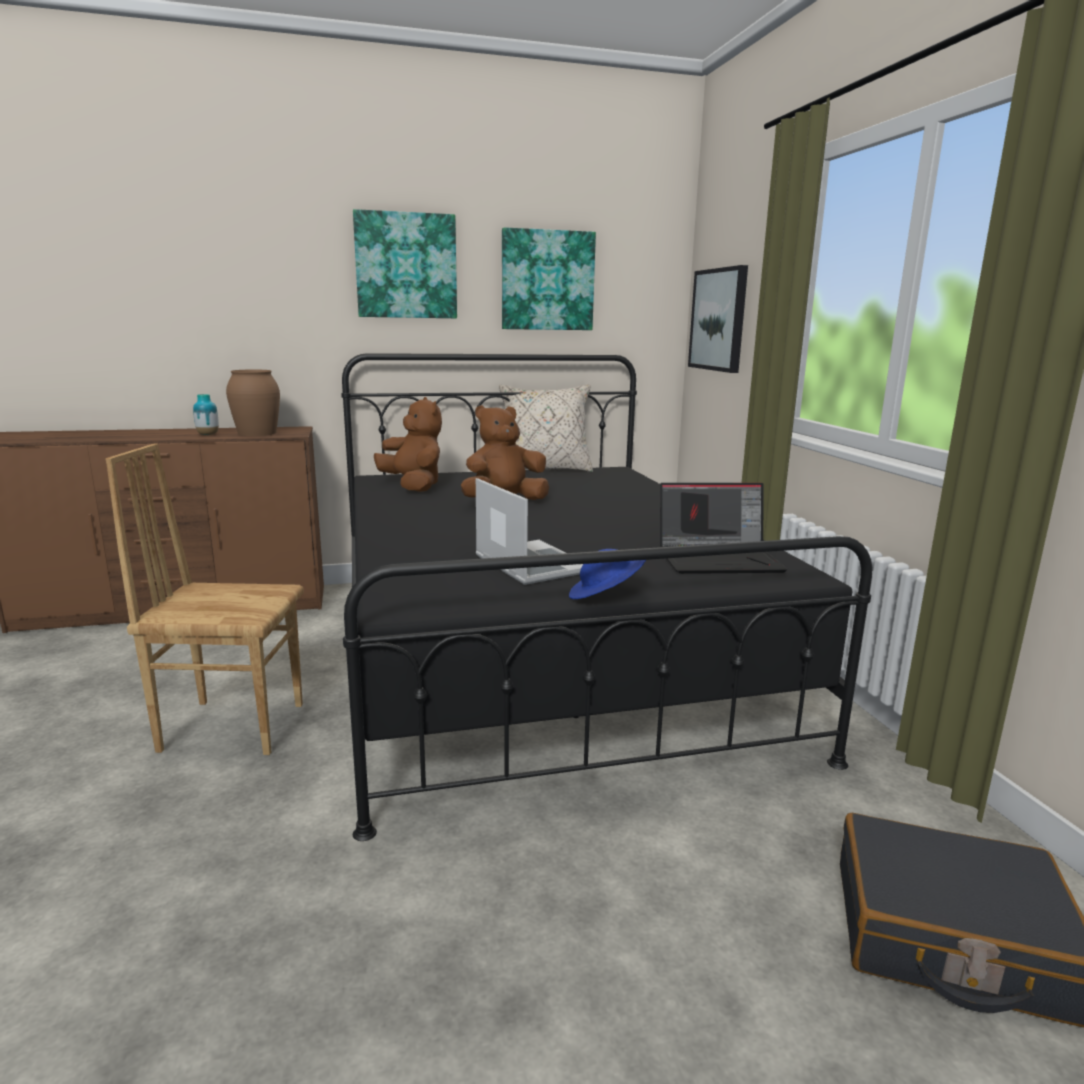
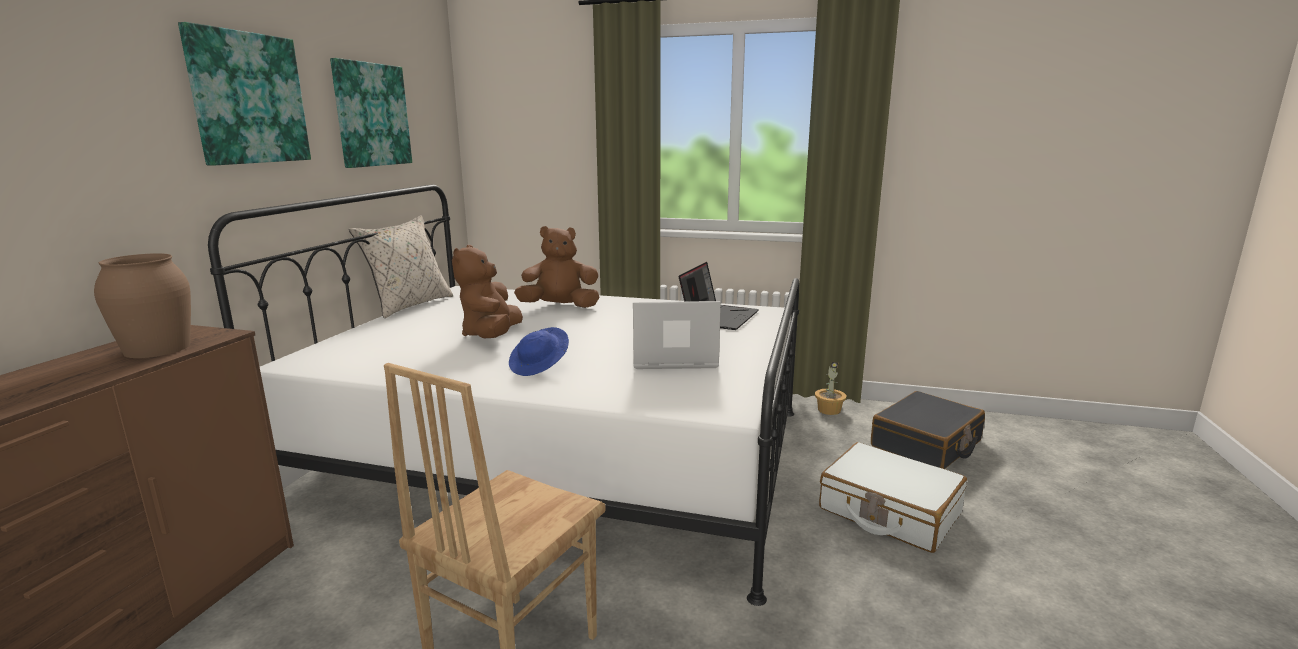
camera: 60 degrees left, 0 degrees up
vase [193,394,219,435] -> none
black bed [341,353,872,841] -> white bed [208,184,799,606]
brown plush toy [374,397,442,492] -> brown plush toy moved to [514,226,600,308]
blue hat [569,549,646,599] -> blue hat moved to [509,327,569,376]
picture [688,265,748,373] -> none
none -> potted plant [815,362,846,415]
none -> white suitcase [819,442,967,553]

